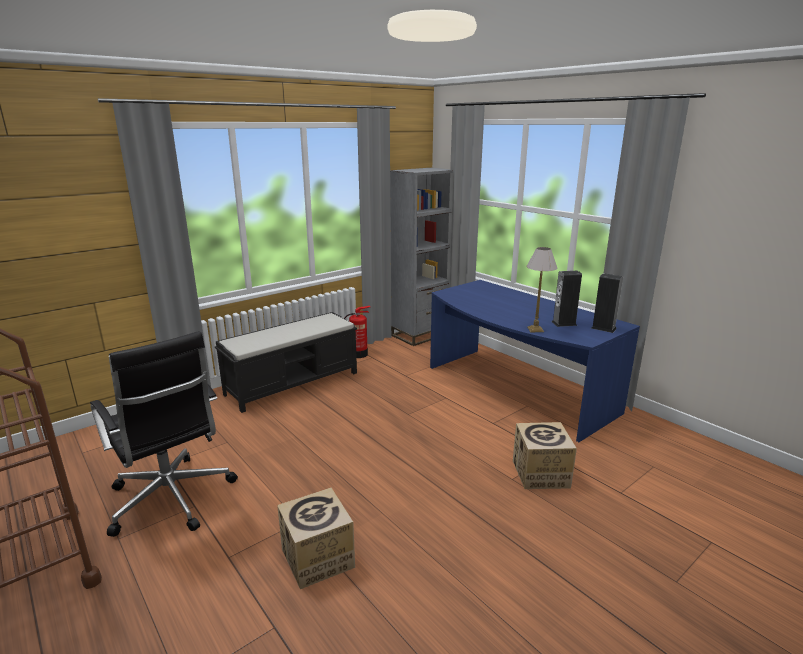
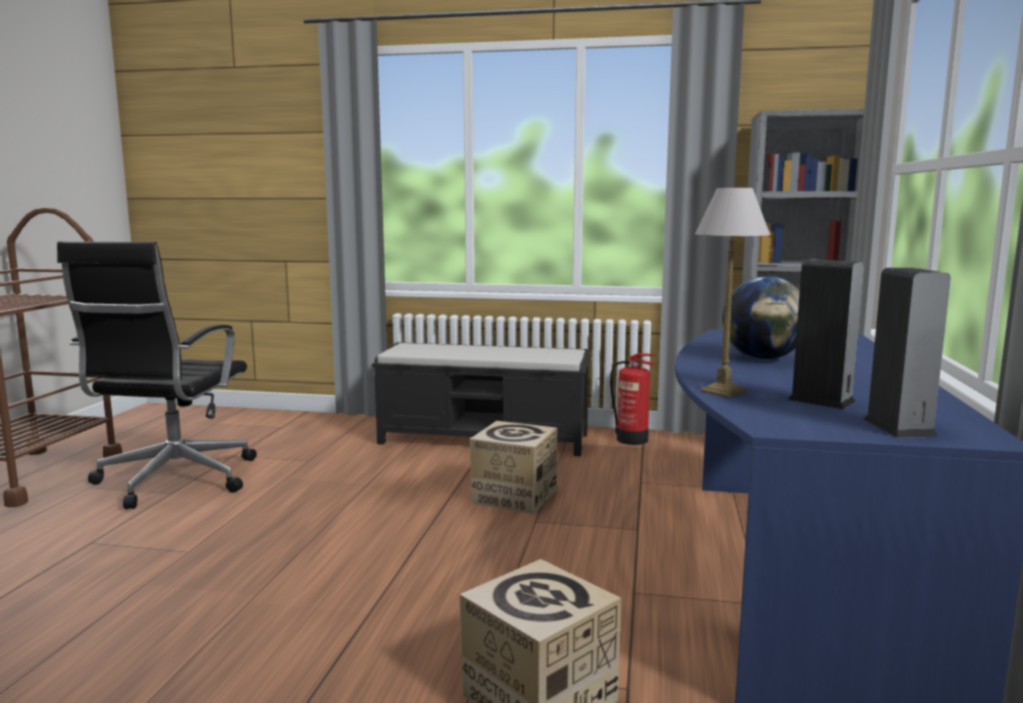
camera: 50 degrees right, 10 degrees down
cardboard box [277,488,355,589] -> cardboard box moved to [470,421,557,514]
none -> globe [723,276,800,360]

